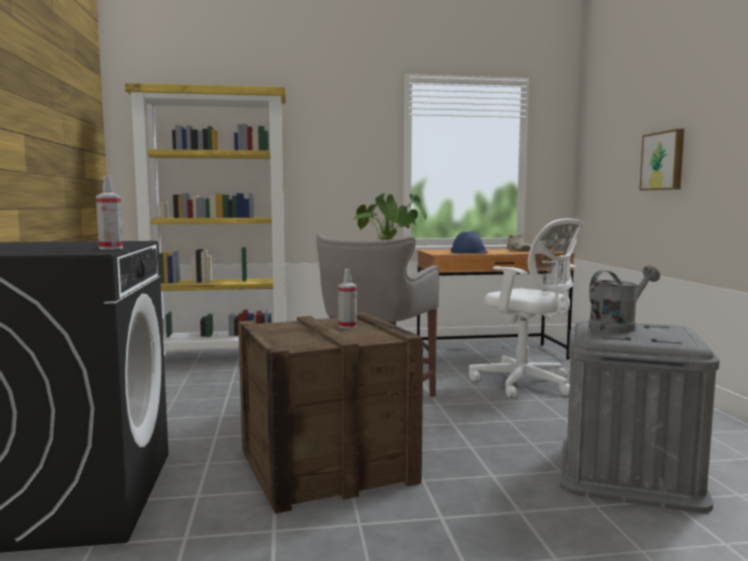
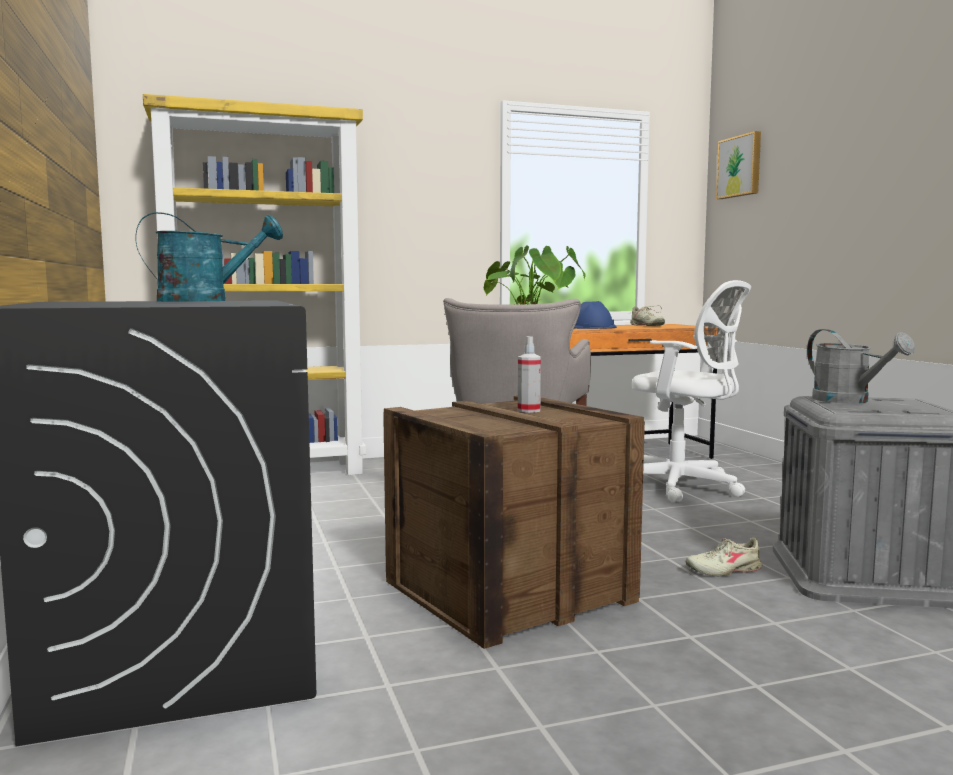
camera: 10 degrees left, 0 degrees up
spray bottle [96,176,123,250] -> none
grey watering can [589,265,660,333] -> grey watering can turned 105 degrees clockwise [807,329,915,403]
picture [640,129,684,190] -> picture moved to [716,131,761,199]
none -> turquoise watering can [136,212,283,302]
none -> beige shoe [685,538,762,576]

